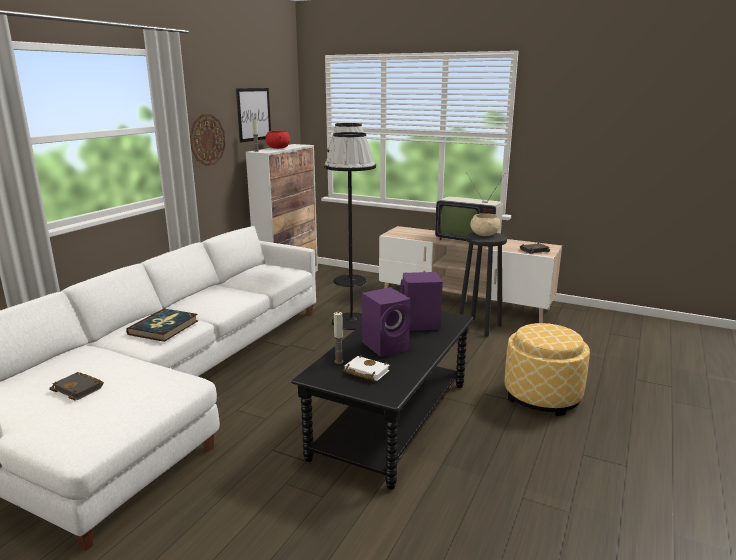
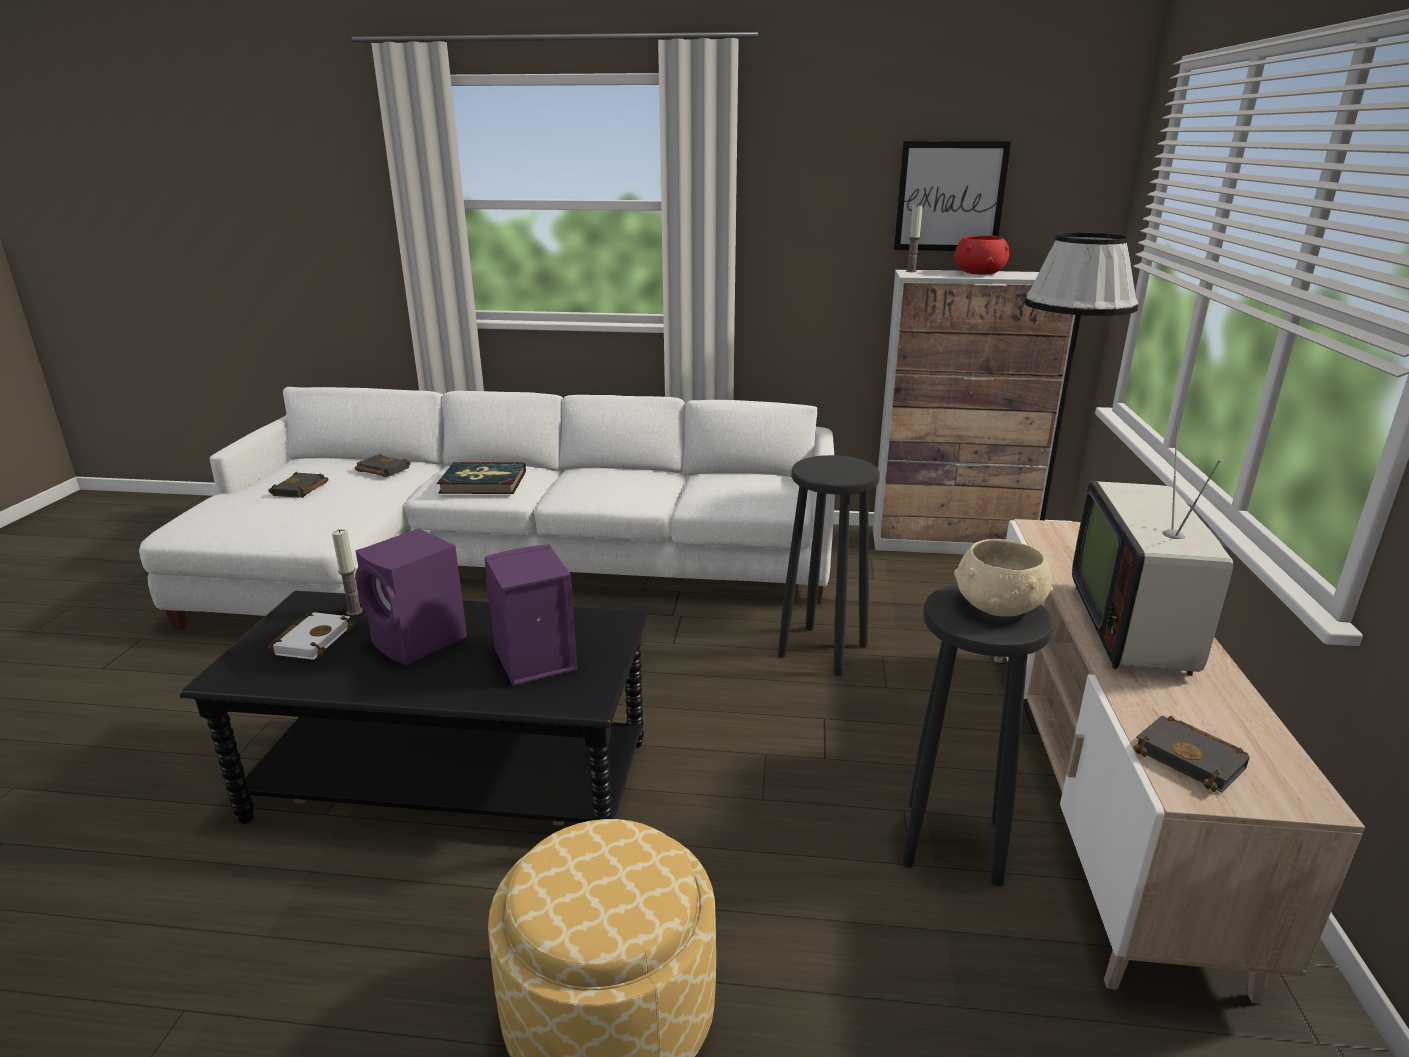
camera: 70 degrees right, 5 degrees up
wall clock [190,114,226,166] -> none
black floor lamp [324,132,376,330] -> black stool [778,455,880,676]
none -> black book [355,453,411,477]

